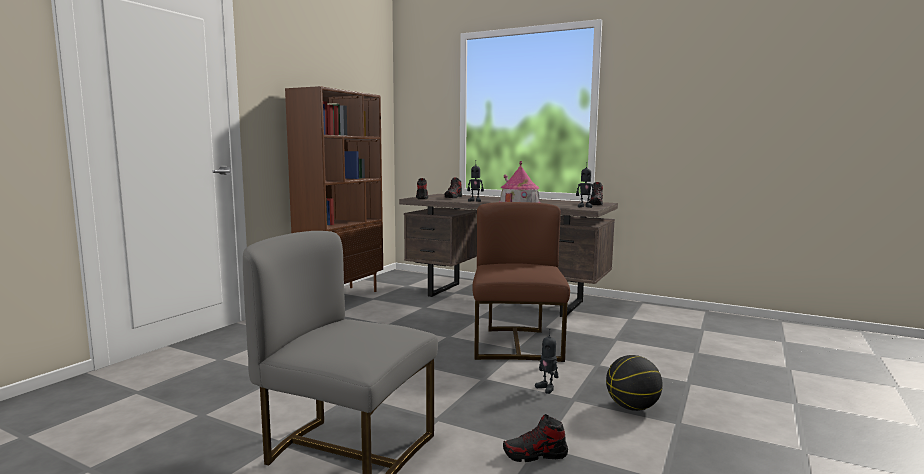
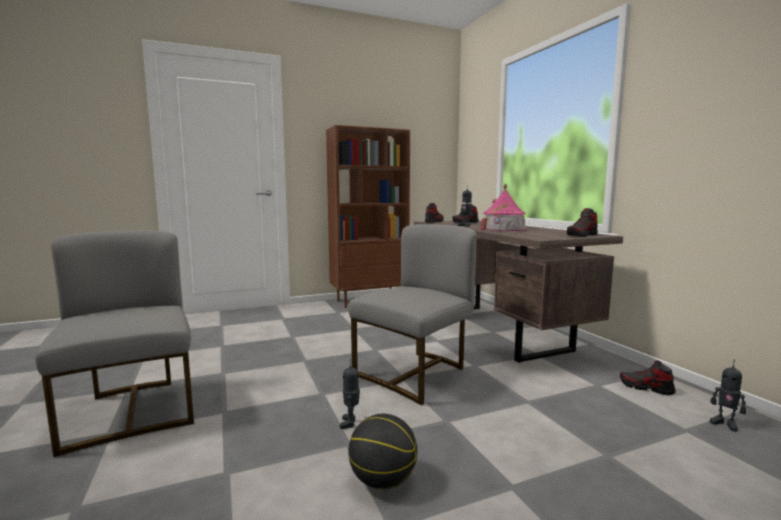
camera: 40 degrees right, 0 degrees up
brown chair [472,202,570,362] -> grey chair [348,224,477,405]
shoe [503,414,568,462] -> shoe moved to [620,360,676,396]
toy robot [576,162,595,208] -> toy robot moved to [710,360,746,432]

